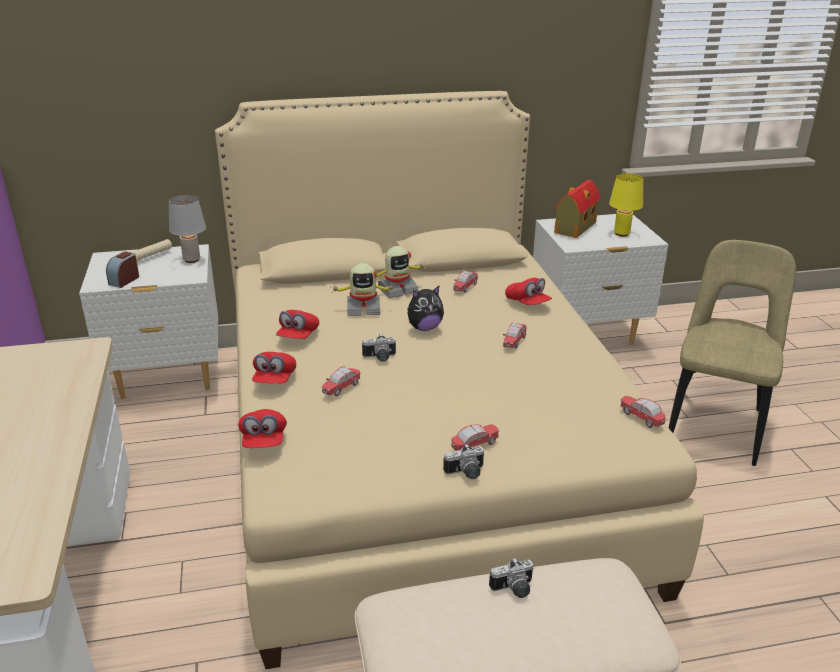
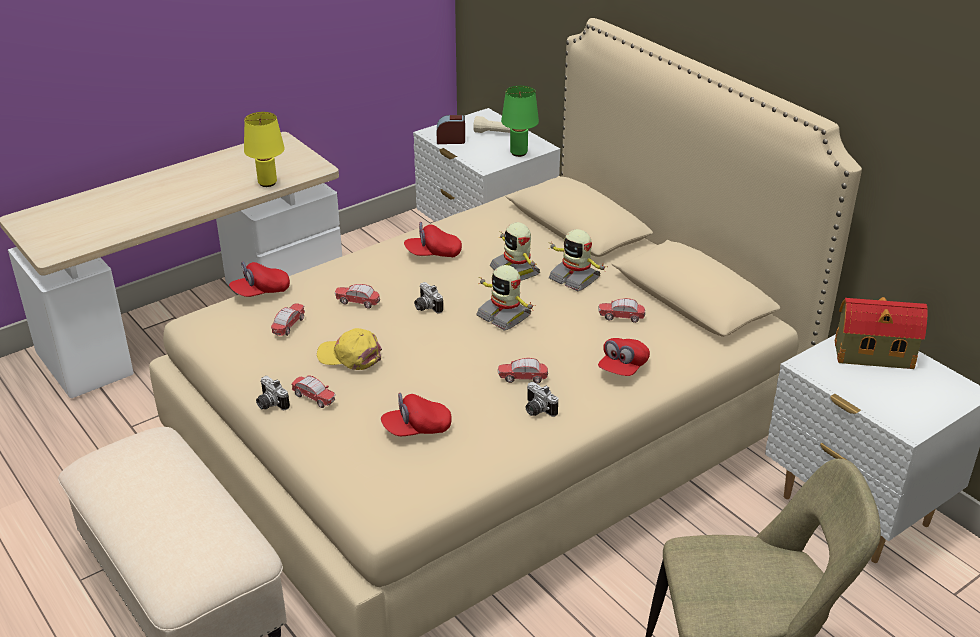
camera: 65 degrees right, 5 degrees up
grey table lamp [169,195,206,263] -> green table lamp [501,86,539,157]
red cap [252,352,296,384] -> red cap moved to [381,393,452,436]
plush toy [407,286,444,331] -> toy robot [476,265,536,330]
camera [489,558,533,598] -> camera moved to [525,382,558,417]
yellow table lamp [609,173,643,236] -> yellow table lamp moved to [244,112,285,187]
toy car [620,396,666,428] -> toy car moved to [271,303,305,336]
none -> yellow cap [317,328,382,370]

